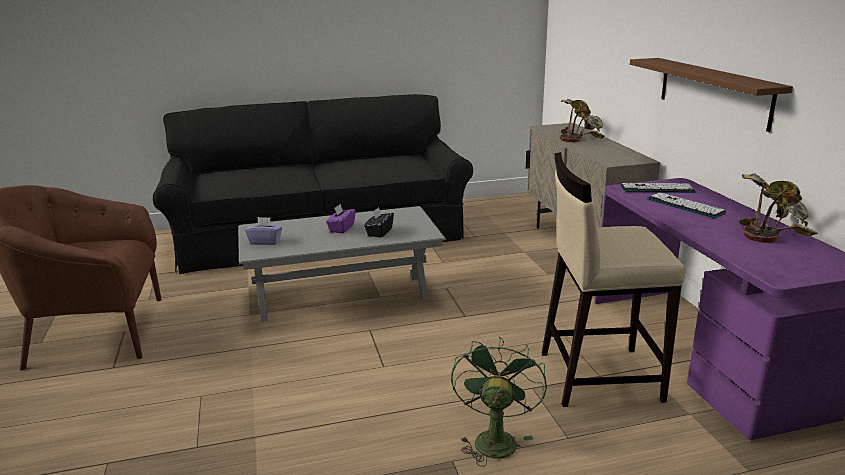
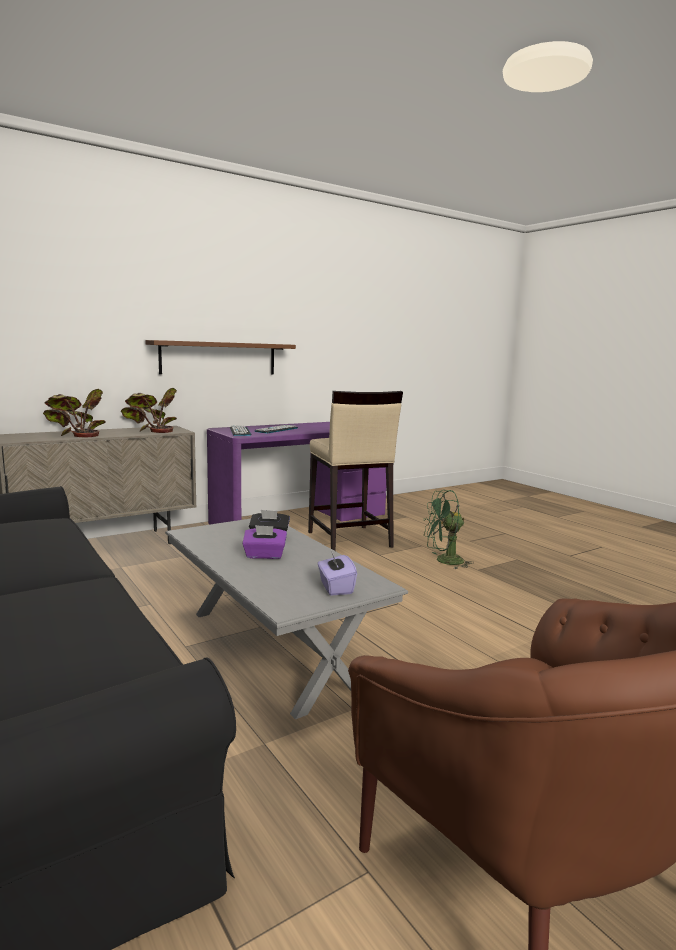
camera: 110 degrees left, 10 degrees down
potted plant [739,173,818,243] -> potted plant moved to [121,388,177,433]

